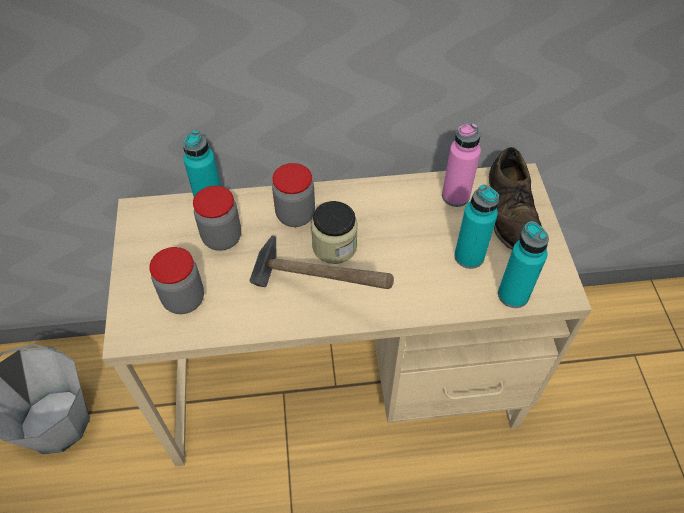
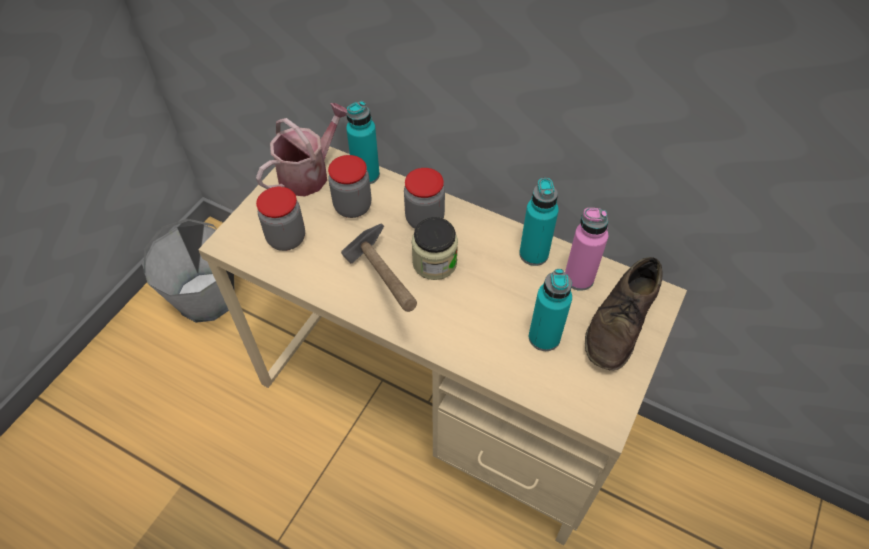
camera: 35 degrees right, 0 degrees up
turquoise bottle [498,221,549,308] -> turquoise bottle moved to [519,178,559,266]
none -> watering can [256,103,347,197]

